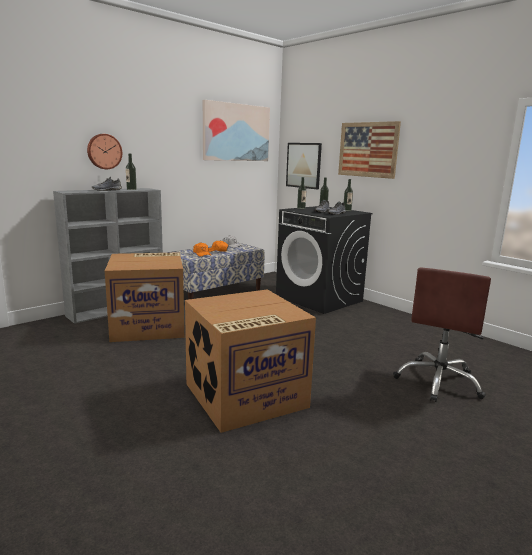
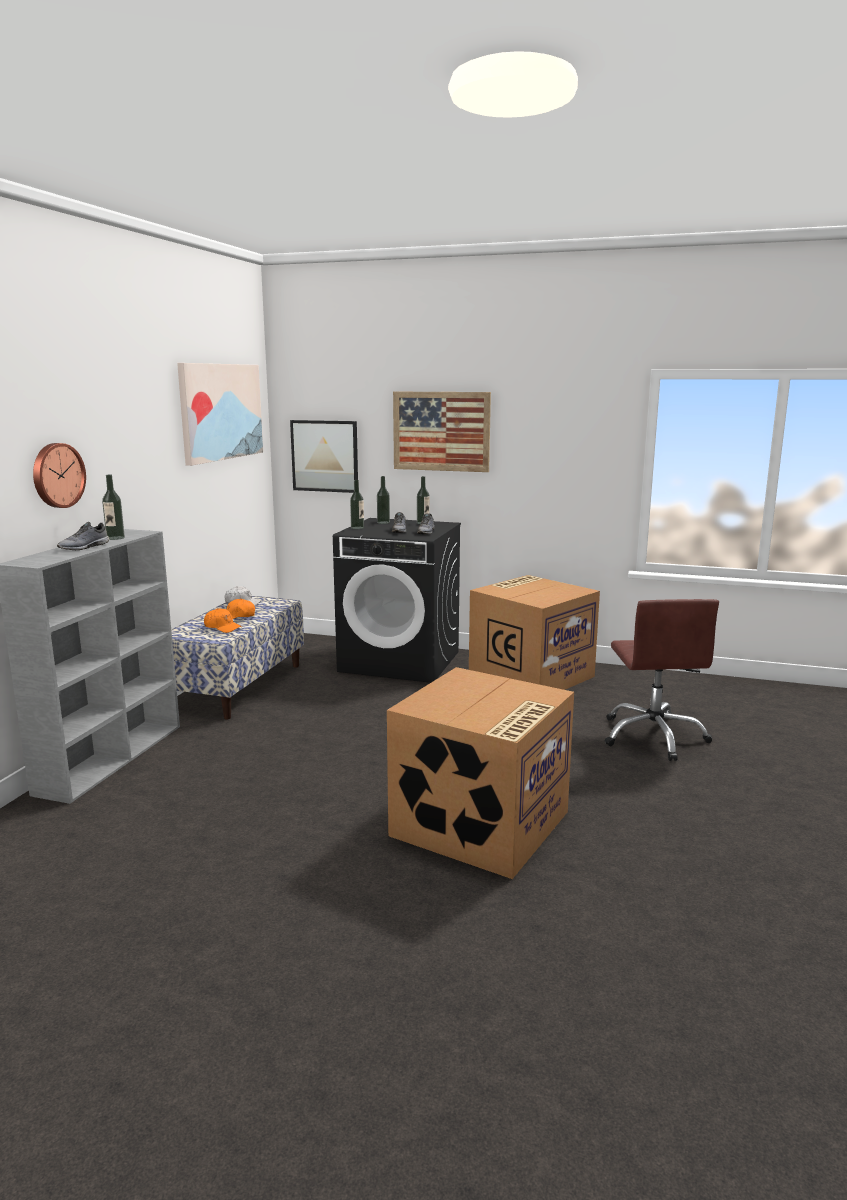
camera: 30 degrees left, 0 degrees up
cardboard box [105,252,184,342] -> cardboard box moved to [469,575,600,690]

